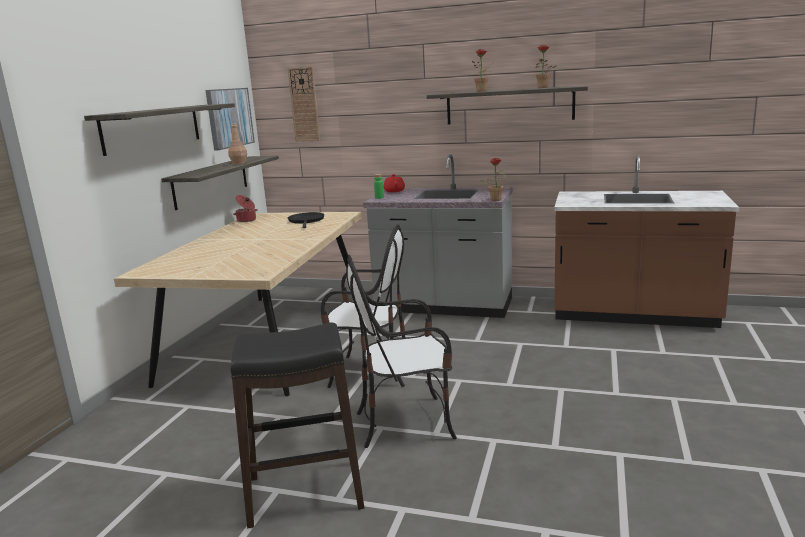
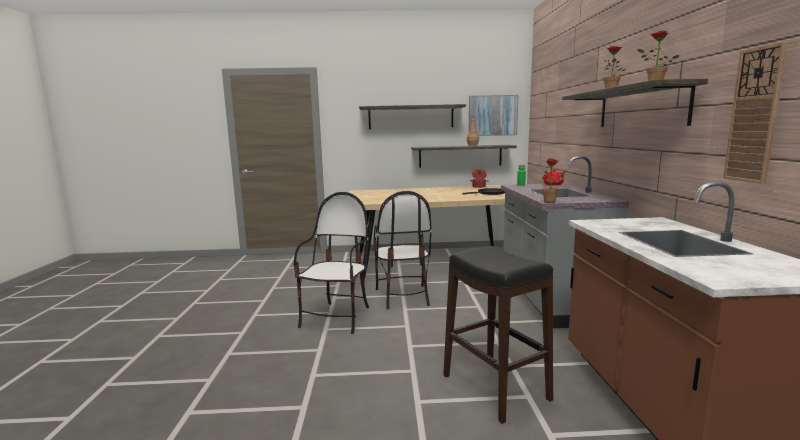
camera: 70 degrees right, 5 degrees down
black stool [230,323,364,528] -> black stool moved to [443,246,553,424]
wall clock [288,66,320,142] -> wall clock moved to [723,41,788,184]
chair [346,255,457,448] -> chair turned 45 degrees clockwise [294,192,369,334]

